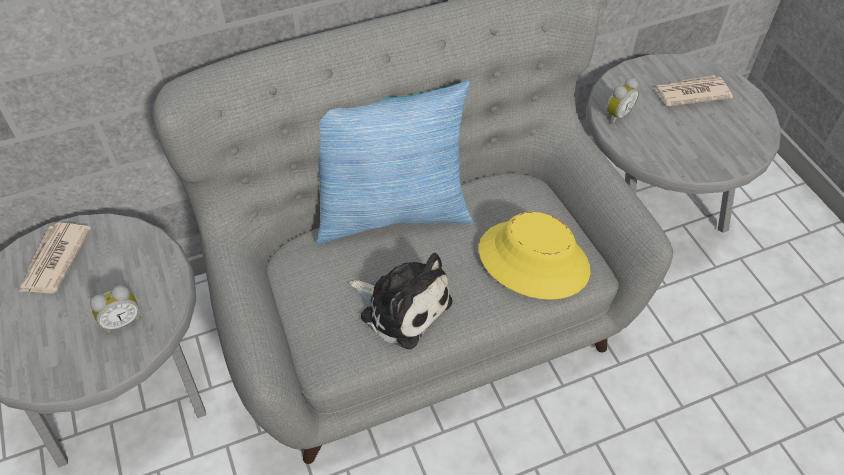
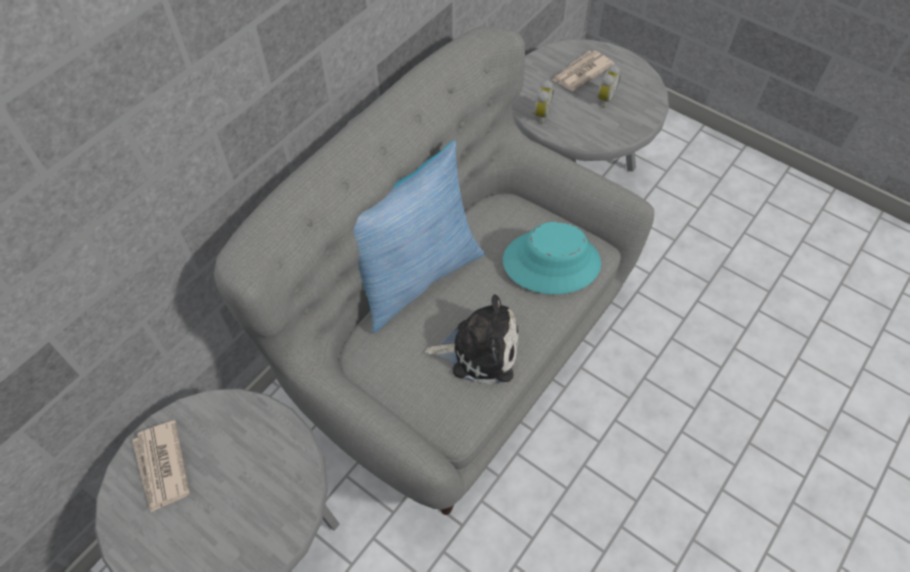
camera: 30 degrees left, 5 degrees up
alarm clock [90,285,141,334] -> alarm clock moved to [596,65,620,108]
yellow hat [479,212,590,300] -> turquoise hat [503,222,601,294]

